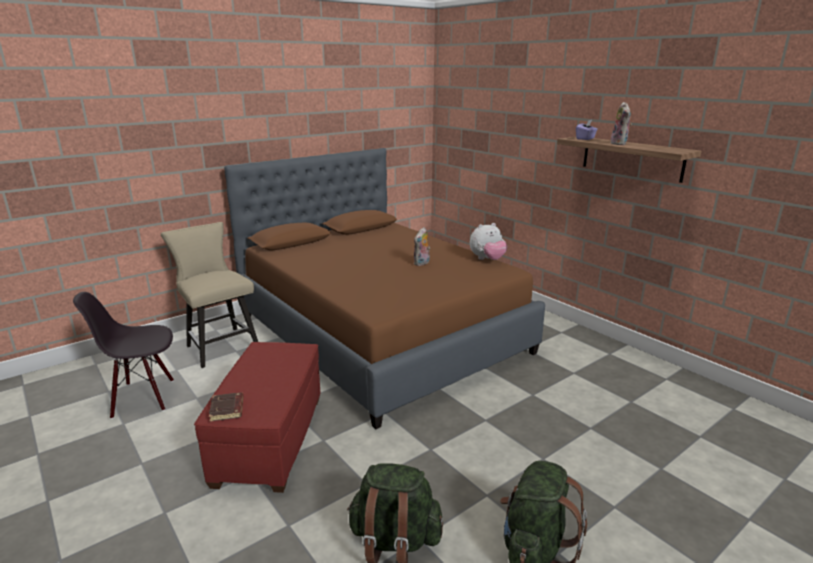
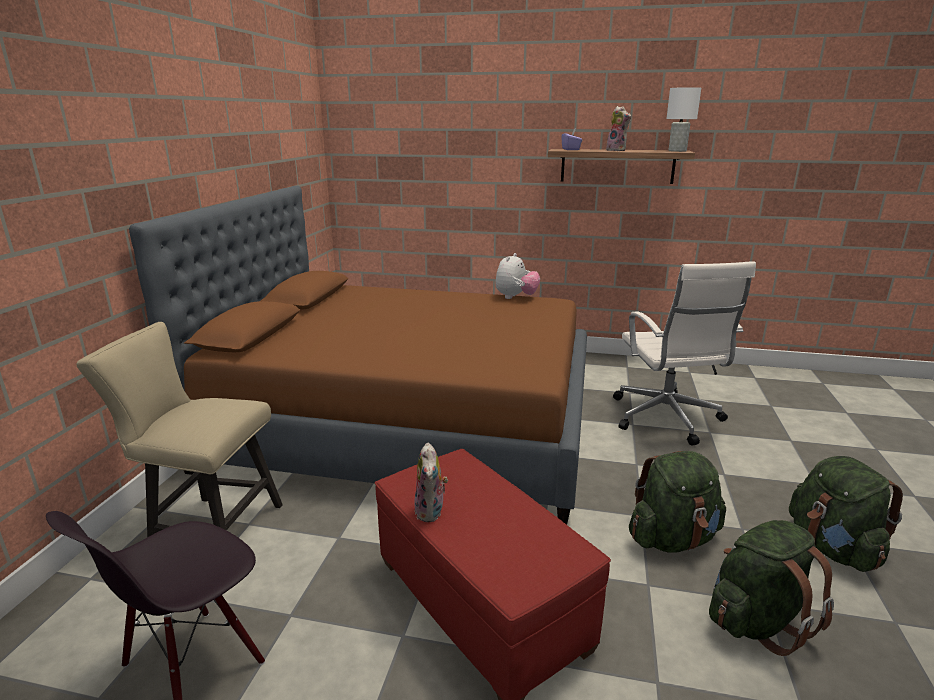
camera: 40 degrees left, 0 degrees up
brown book [209,392,243,422] -> none
plush toy [414,227,430,266] -> plush toy moved to [415,442,448,522]
none -> white office chair [613,261,756,446]
none -> green backpack [629,451,726,553]
none -> white table lamp [666,87,701,152]

